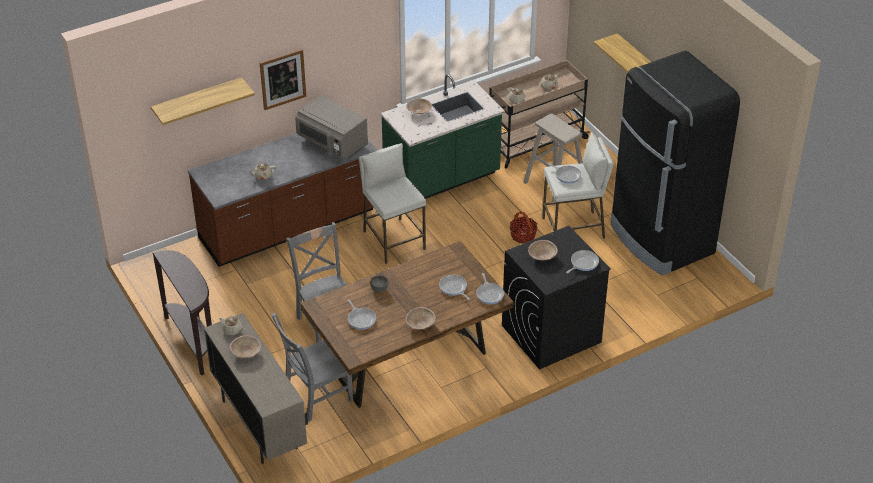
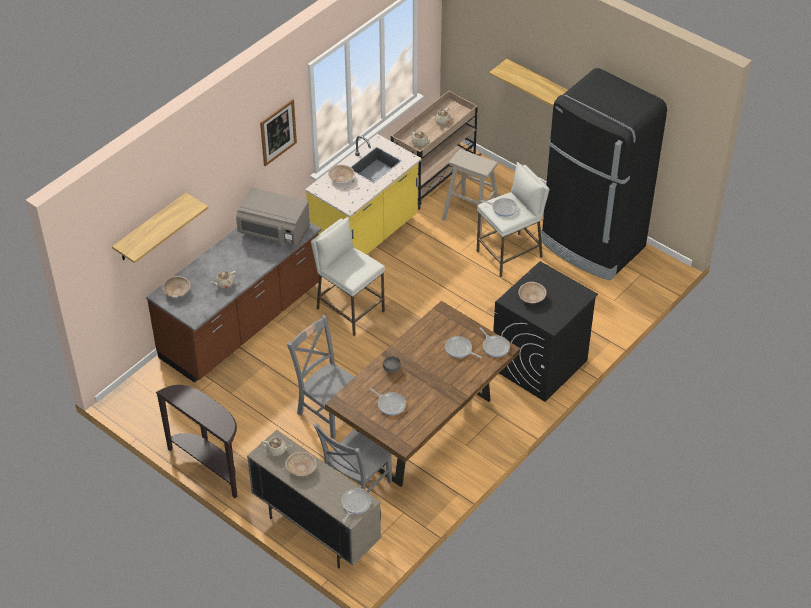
camera: 20 degrees left, 5 degrees up
picture [260,49,306,110] -> picture moved to [260,99,297,166]
green counter [381,74,505,199] -> yellow counter [305,134,422,255]
beige bowl [406,307,436,329] -> beige bowl moved to [163,276,190,297]
basket [510,211,538,243] -> none
frying pan [566,250,599,273] -> frying pan moved to [341,488,371,523]

